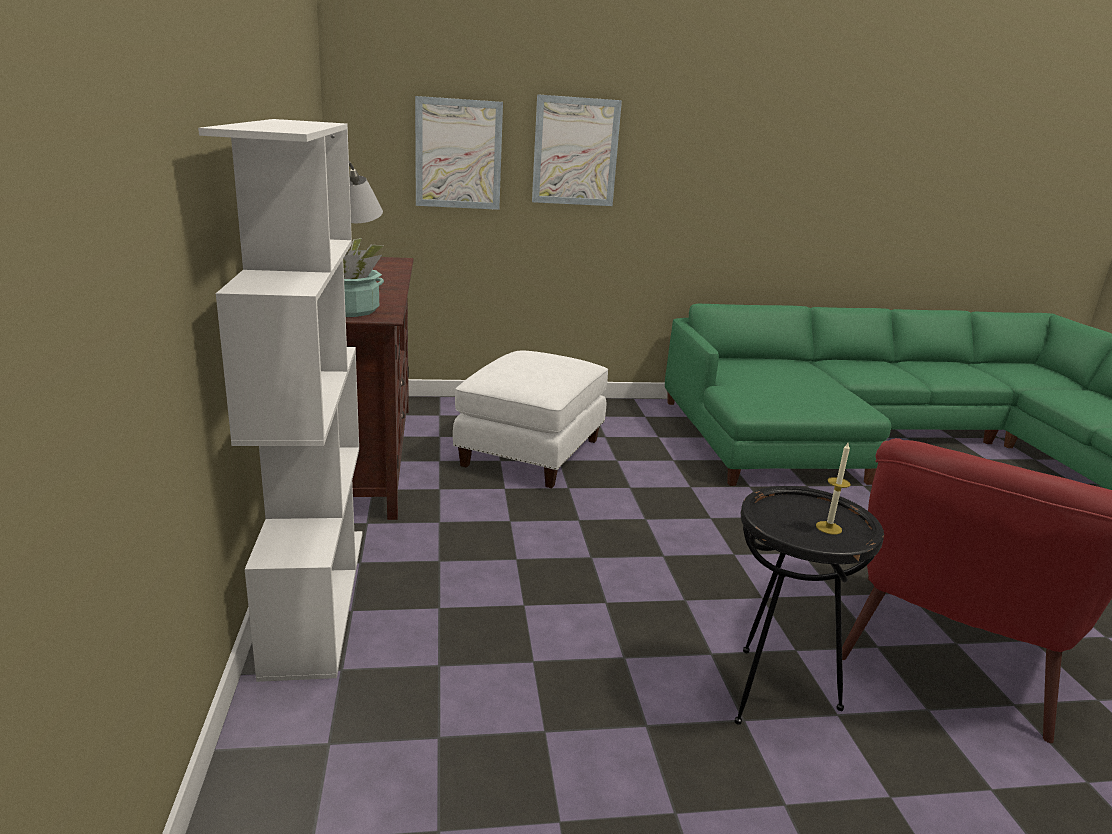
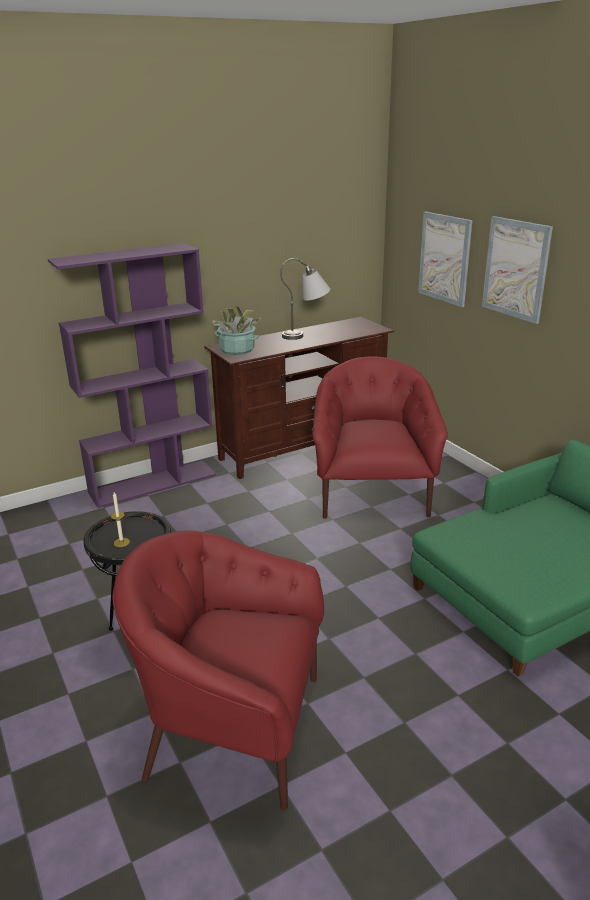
camera: 70 degrees right, 5 degrees up
white bookcase [198,119,362,682] -> purple bookcase [48,243,216,508]
white ottoman [453,351,608,488] -> red armchair [312,356,448,519]

